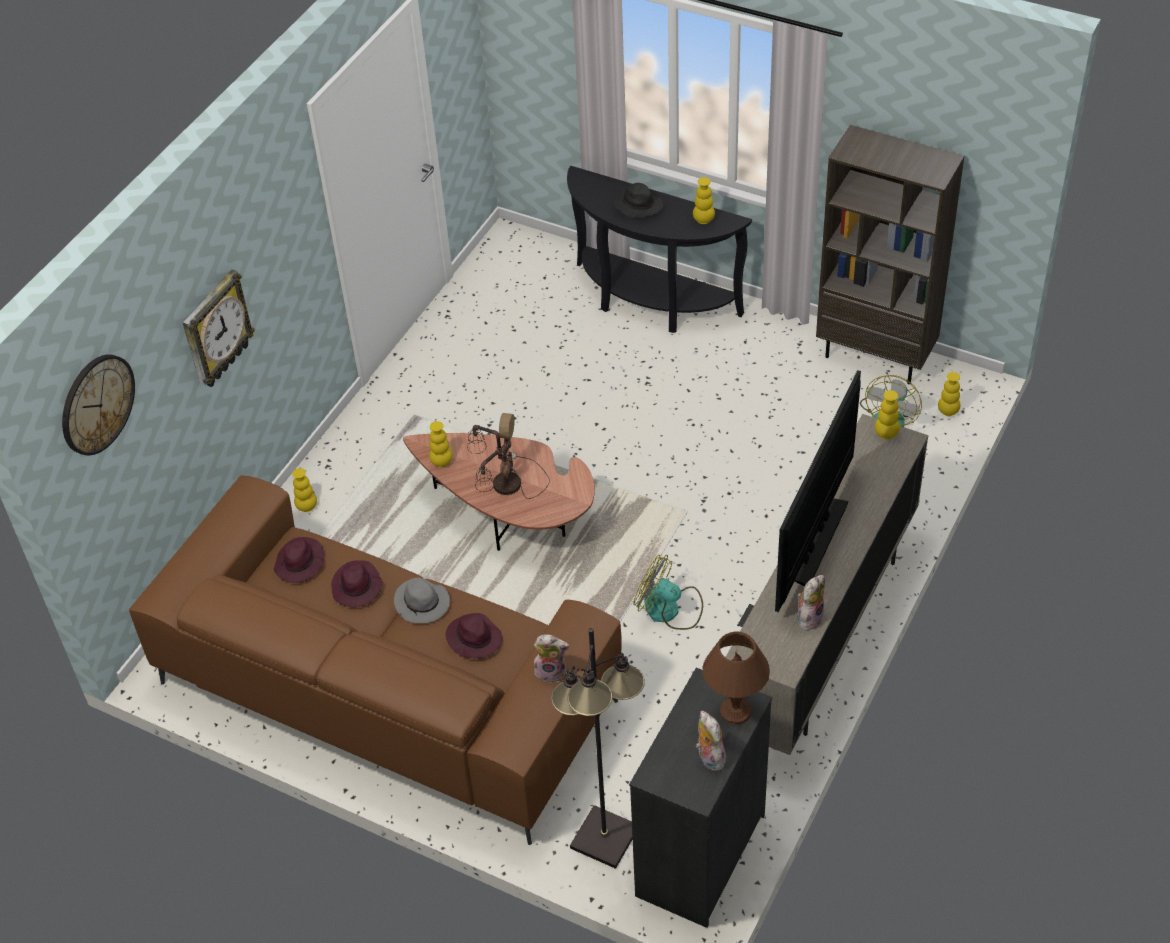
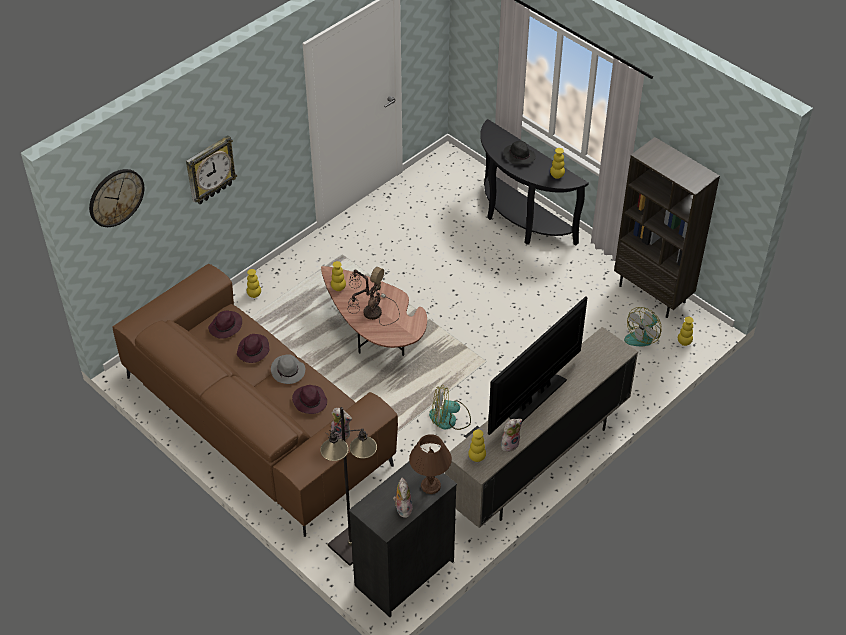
camera: 15 degrees right, 0 degrees up
fan [633,555,703,630] -> fan turned 45 degrees counterclockwise [429,385,471,430]
yellow vase [875,390,900,439] -> yellow vase moved to [468,430,486,462]

